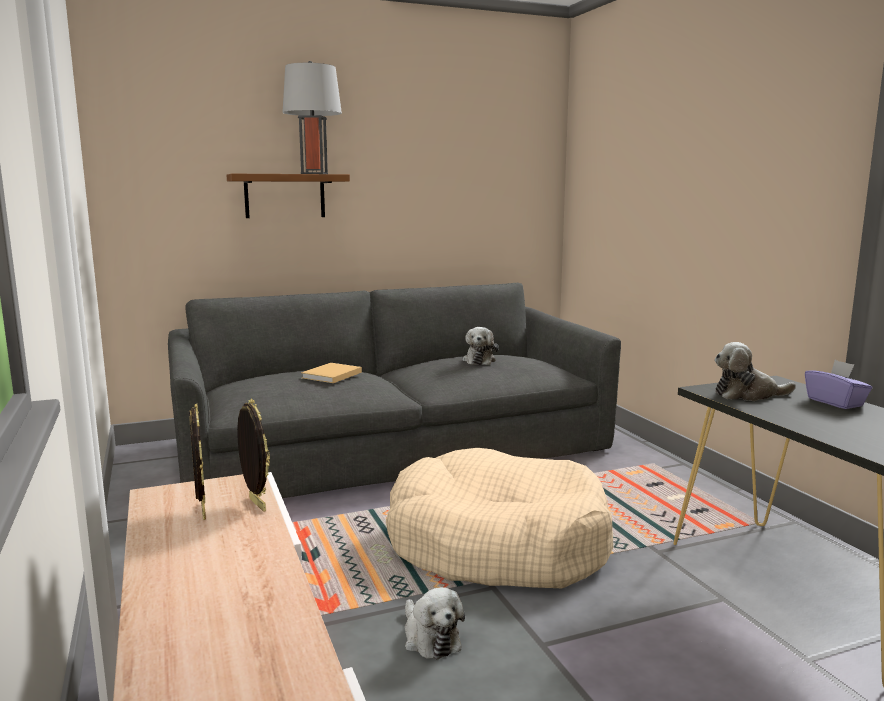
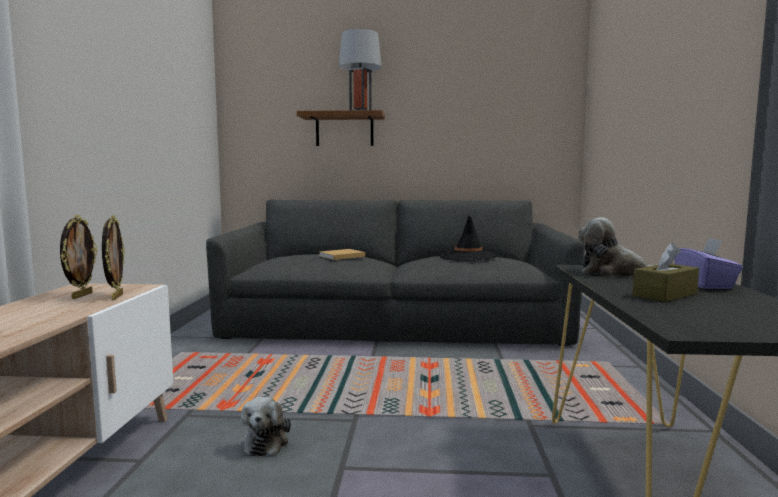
camera: 25 degrees right, 5 degrees down
beige dog bed [386,448,613,588] -> none
plush toy [462,327,499,365] -> black hat [440,215,497,261]
none -> brown tissue box [633,242,699,302]

